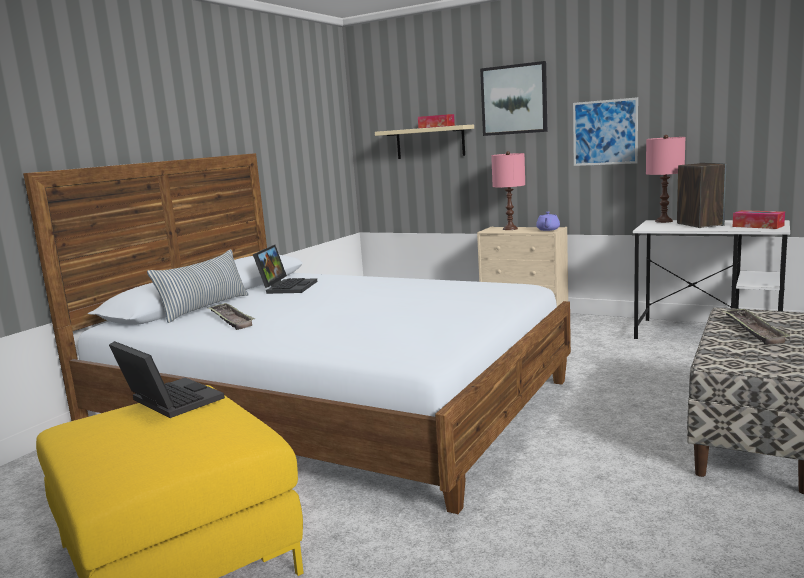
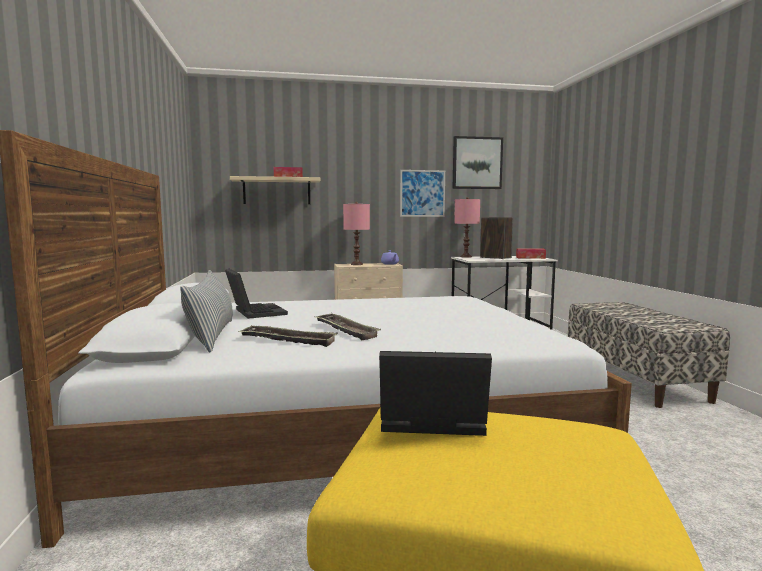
camera: 40 degrees left, 5 degrees down
picture [480,61,547,136] -> picture moved to [453,136,503,189]
tray [723,309,790,345] -> tray moved to [316,313,381,340]

